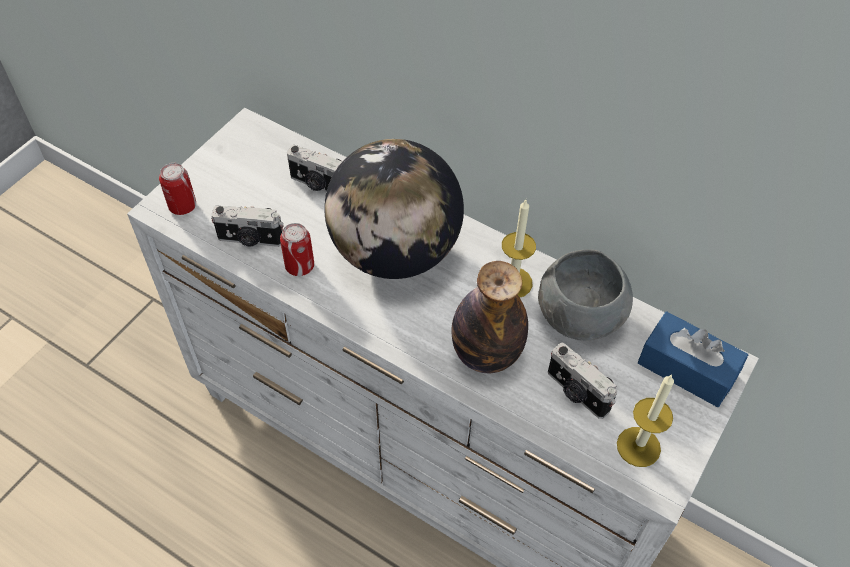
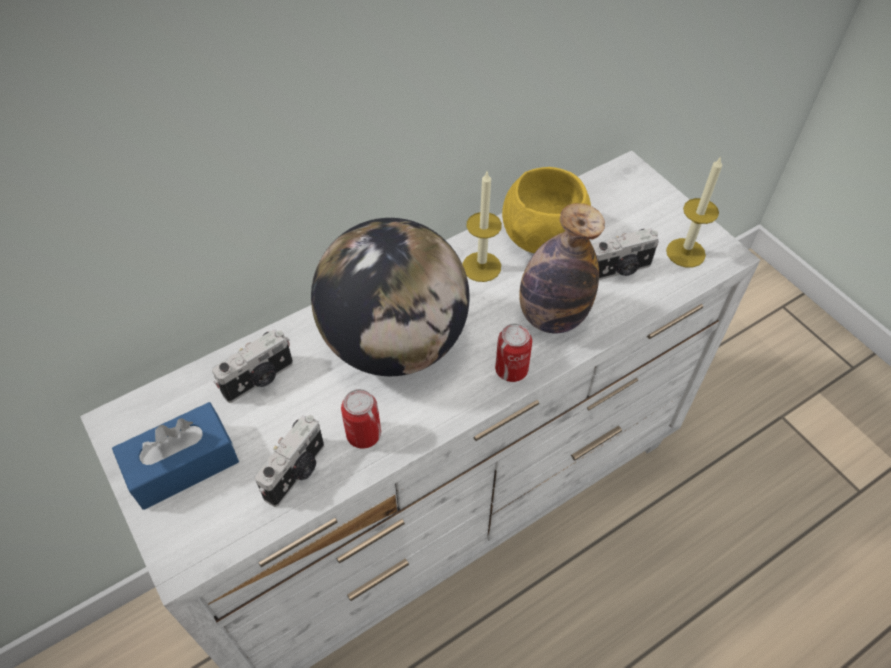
camera: 65 degrees left, 0 degrees up
can [159,163,196,215] -> can moved to [495,323,532,382]
grey bowl [538,249,633,340] -> yellow bowl [502,167,591,253]
blue tissue box [638,311,748,407] -> blue tissue box moved to [112,402,239,510]

